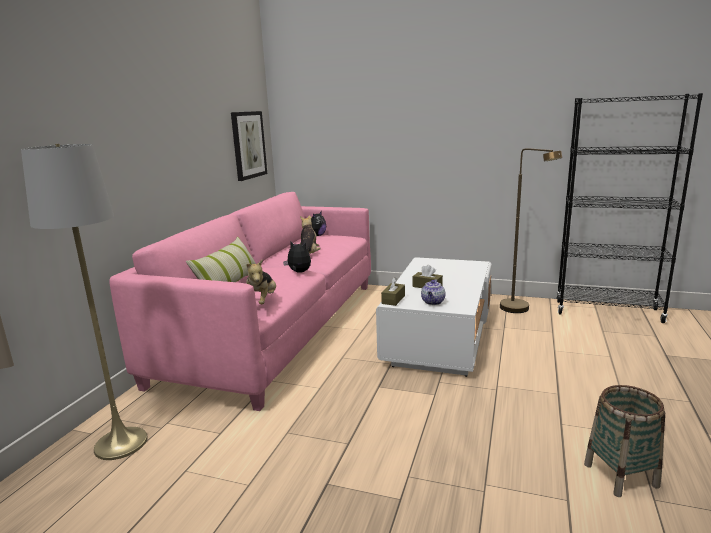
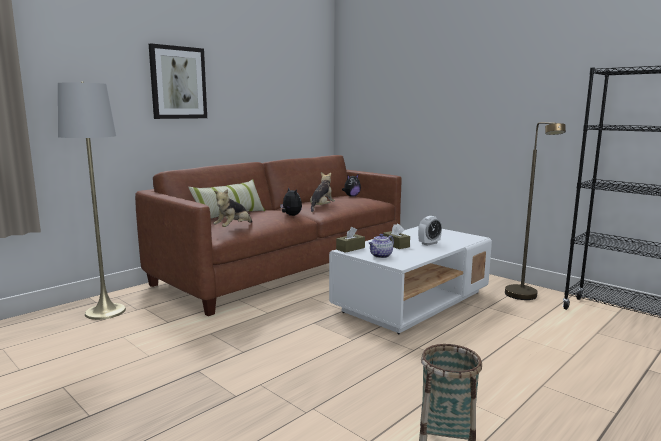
camera: 25 degrees right, 5 degrees down
pink sofa [109,192,371,411] -> brown sofa [135,155,401,316]
picture [231,111,267,181] -> picture moved to [149,43,207,119]
none -> alarm clock [418,216,442,246]

